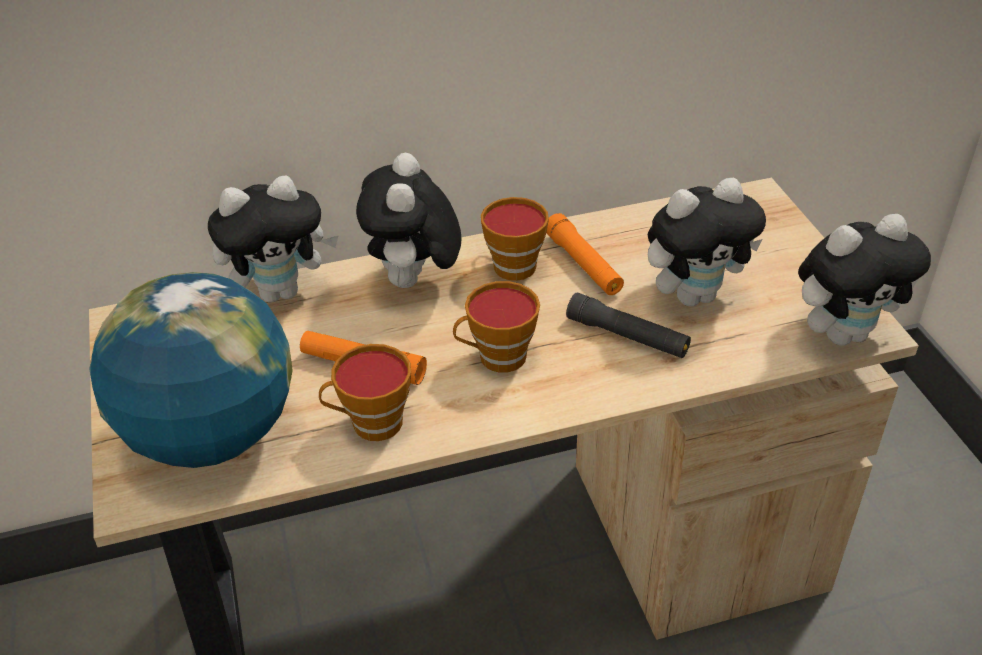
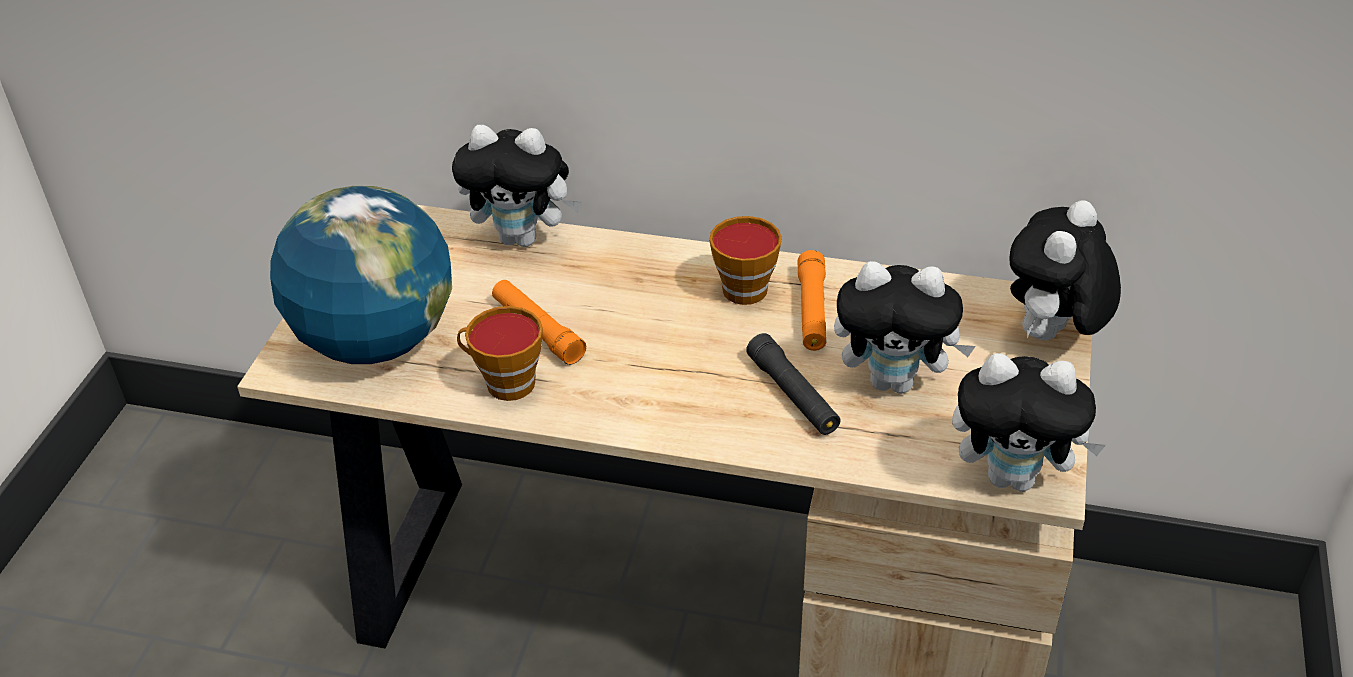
camera: 30 degrees right, 0 degrees up
plush toy [356,153,462,288] -> plush toy moved to [1009,200,1121,340]
cup [453,281,540,373] -> none

